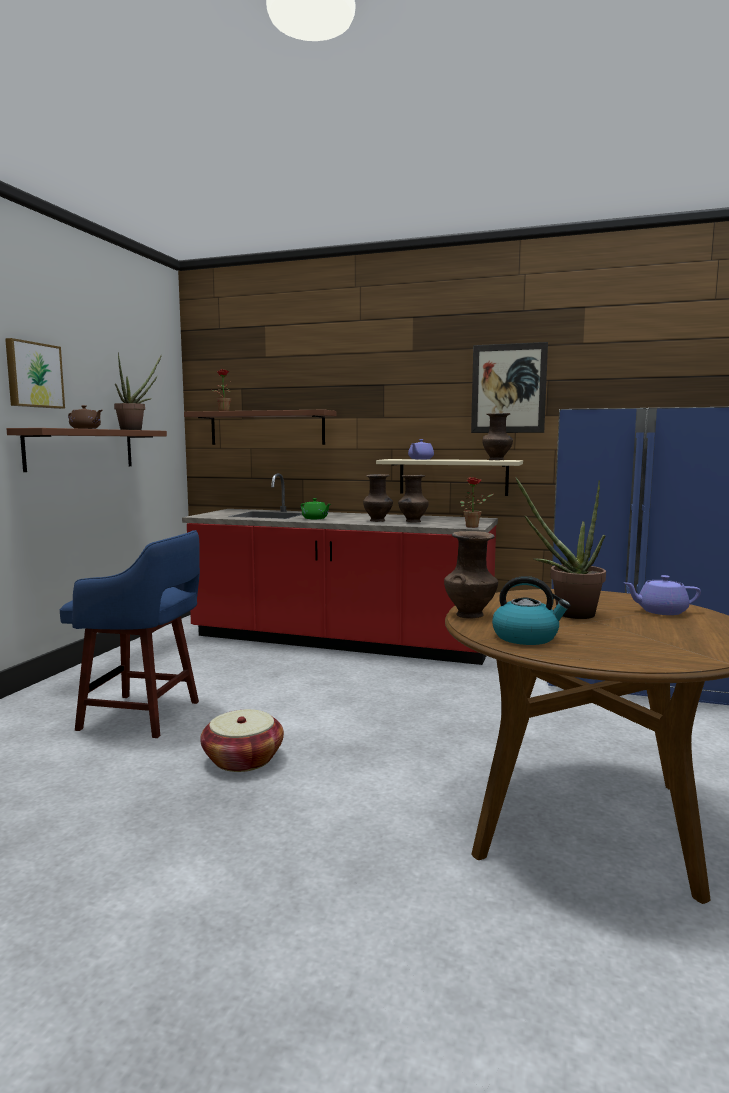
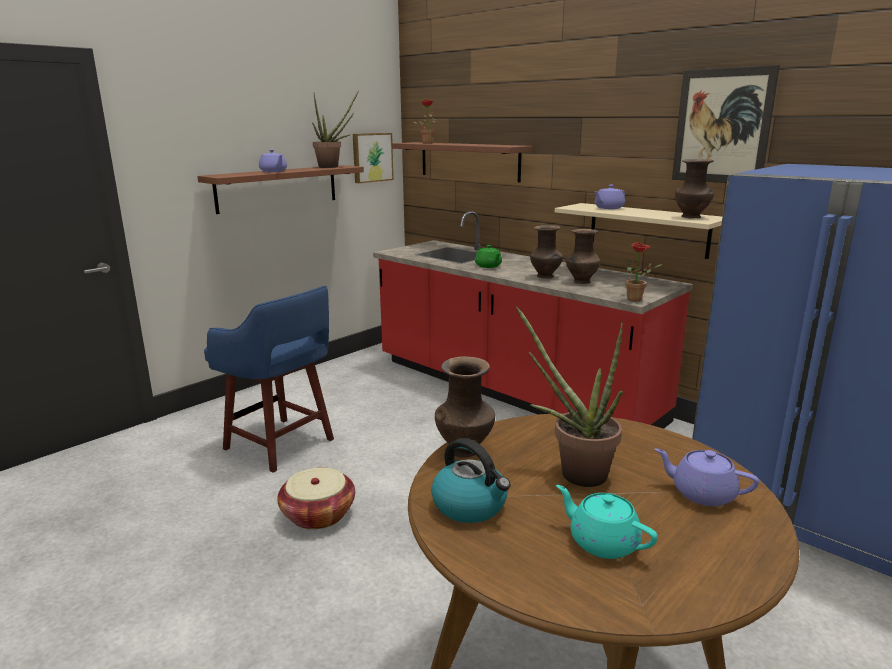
camera: 25 degrees right, 10 degrees up
picture [5,338,65,409] -> picture moved to [353,133,394,183]
brown teapot [68,405,102,429] -> purple teapot [259,149,287,172]
none -> turquoise teapot [556,485,658,559]

